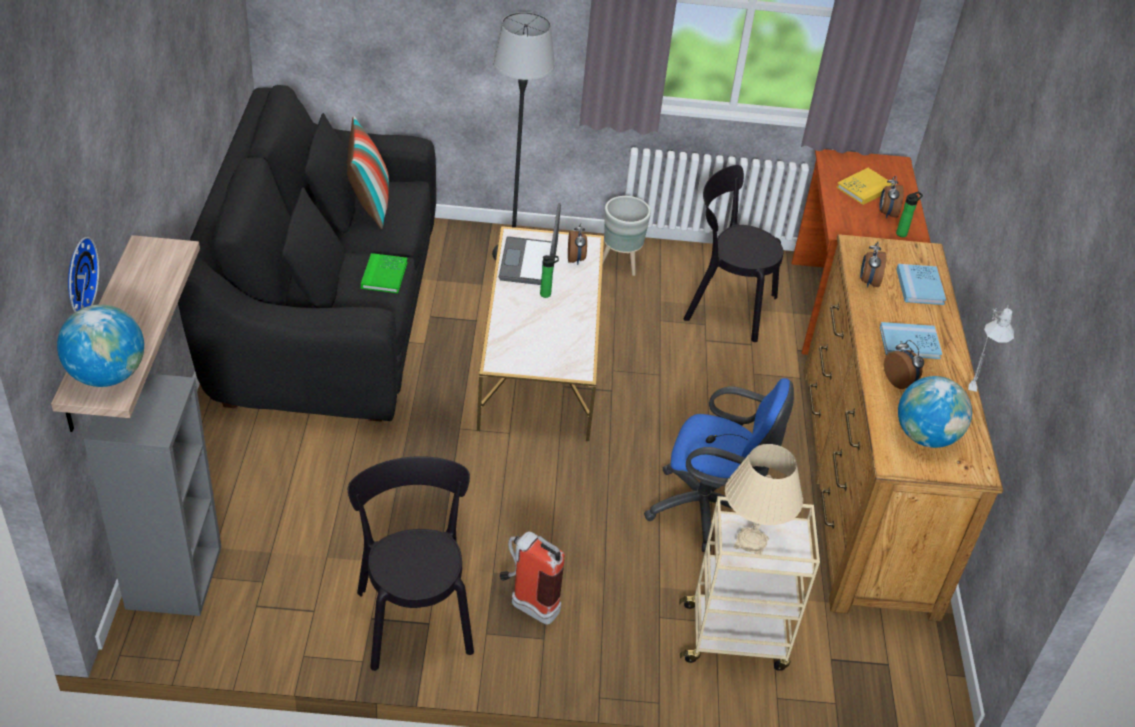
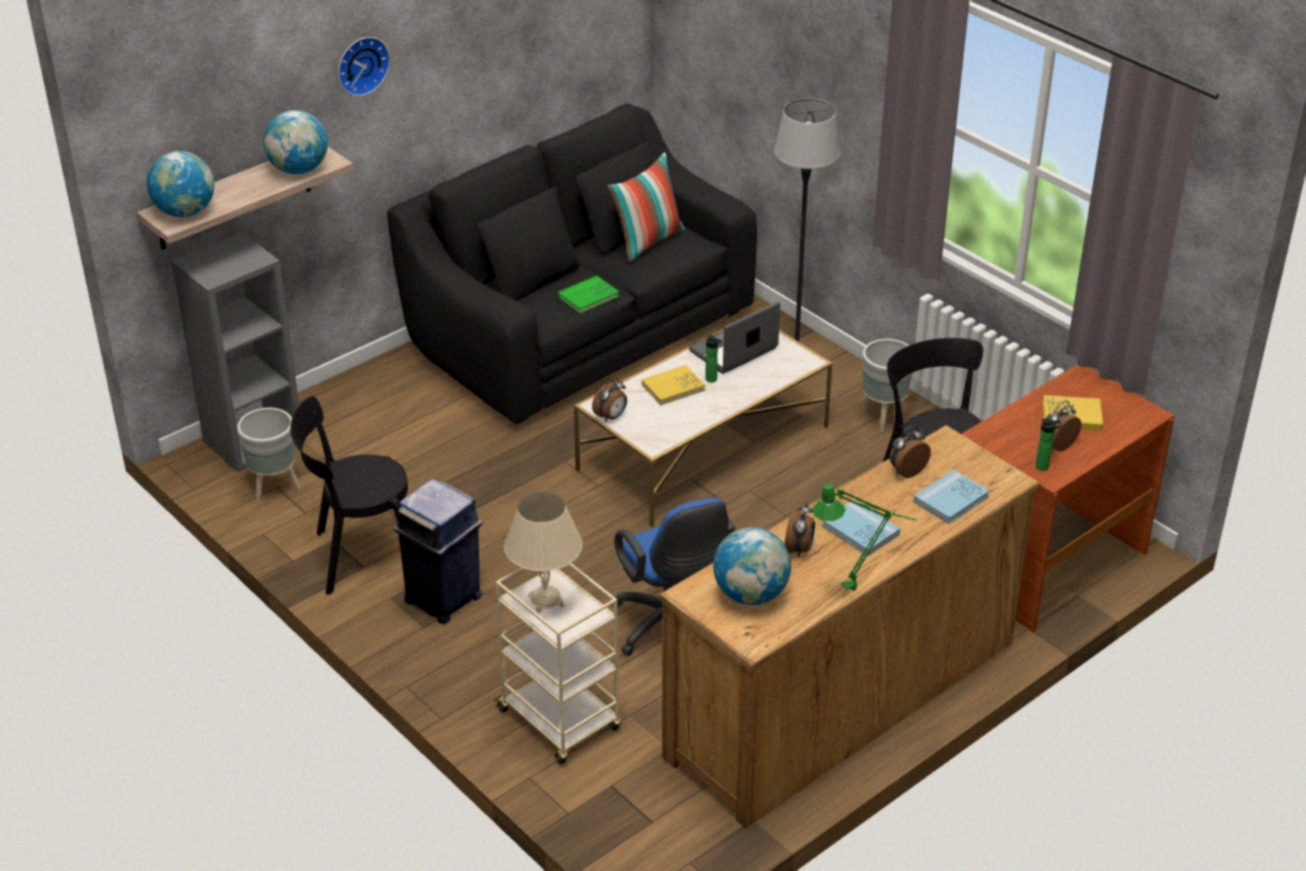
camera: 50 degrees right, 5 degrees down
wall clock [68,237,99,312] -> wall clock moved to [338,37,390,96]
black chair [348,456,474,671] -> black chair turned 135 degrees counterclockwise [290,396,408,595]
fire extinguisher [499,531,565,625] -> blue trash can [394,479,482,624]
alarm clock [568,223,587,265] -> alarm clock moved to [592,378,627,422]
grey table lamp [968,305,1014,392] -> green table lamp [812,483,917,591]
none -> grey planter [237,408,301,503]
none -> globe [263,110,328,174]
none -> yellow book [642,365,705,405]

